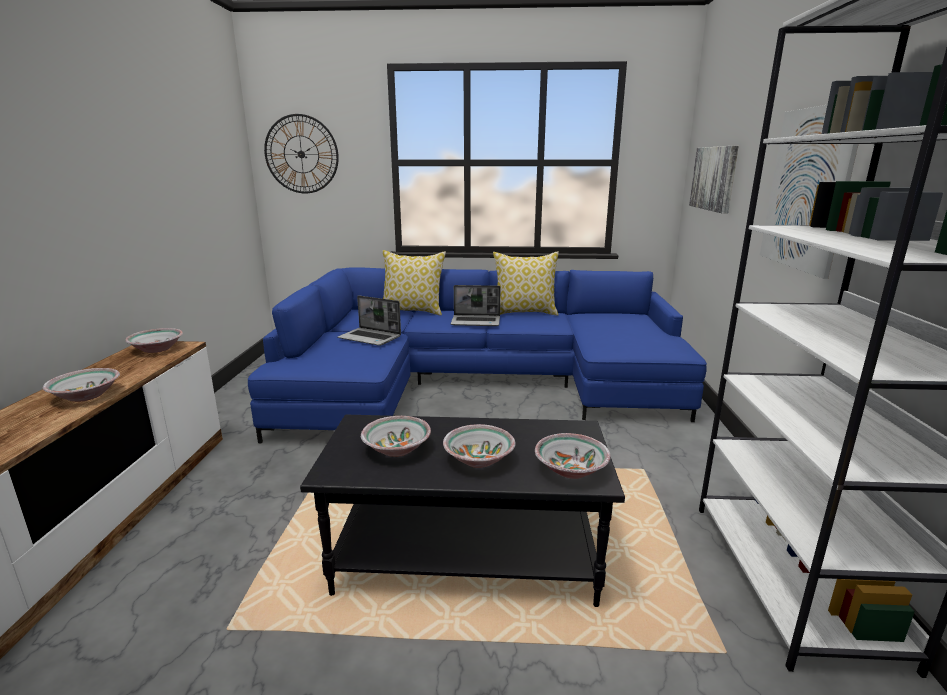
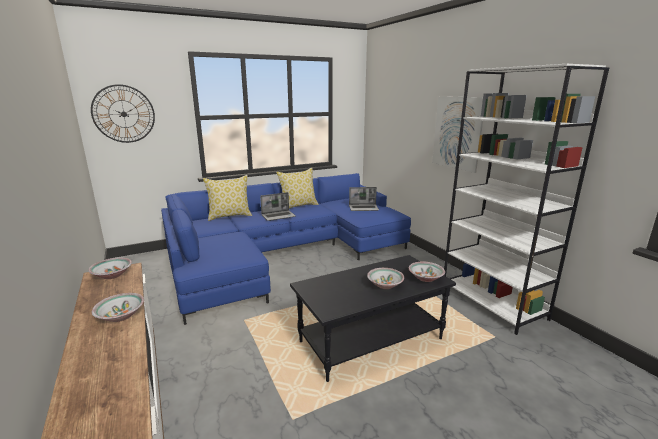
camera: 30 degrees left, 0 degrees up
laptop [337,295,401,346] -> laptop moved to [349,187,379,211]
bowl [361,416,431,457] -> none
picture [689,146,739,214] -> none

